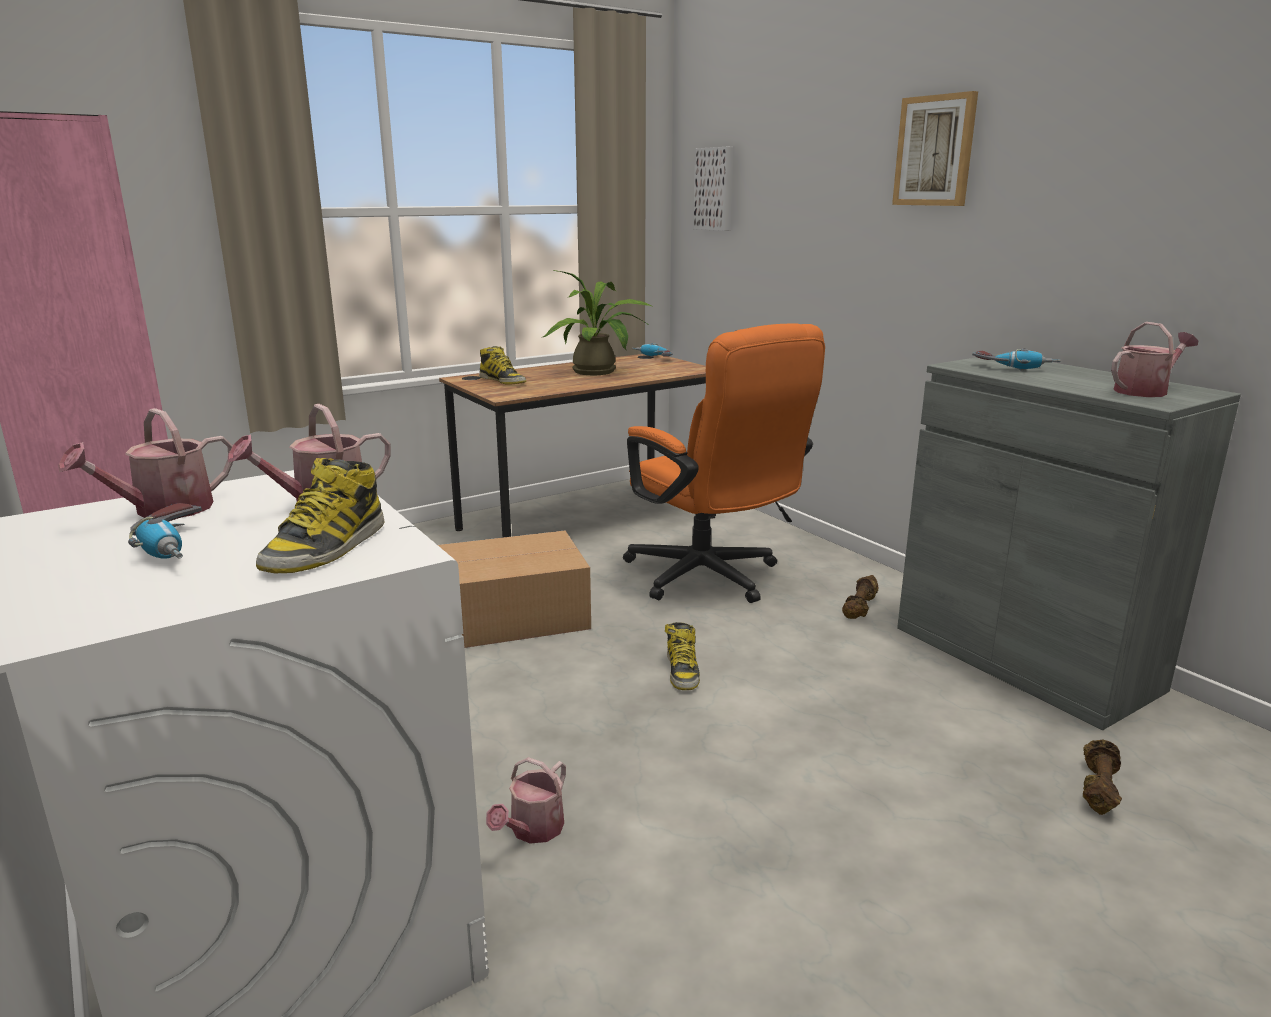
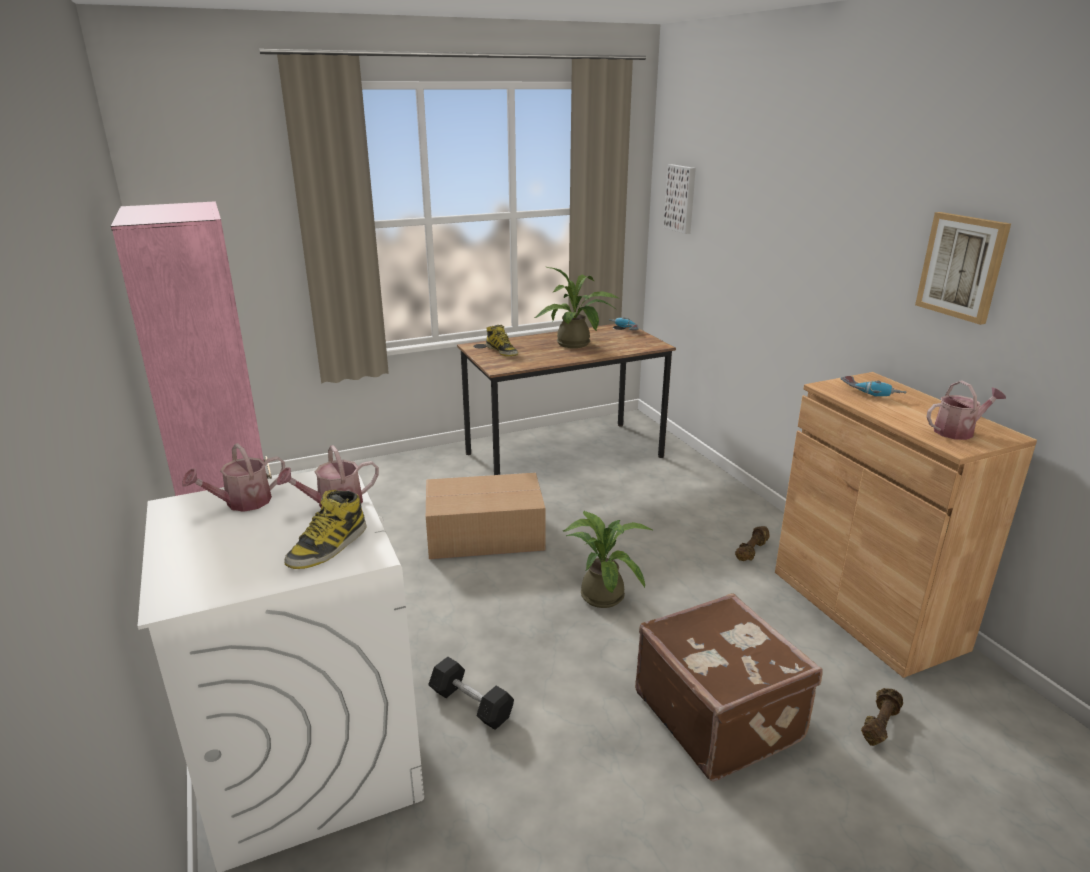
camera: 10 degrees right, 5 degrees up
power drill [128,503,202,559] -> none
watering can [486,757,566,844] -> black dumbbell [428,657,514,730]
orange office chair [623,323,825,603] -> none
boot [665,622,700,690] -> potted plant [563,511,652,608]
picture [892,91,978,206] -> picture moved to [915,212,1011,325]
grey cabinet [897,354,1241,730] -> brown cabinet [775,372,1037,678]
none -> brown suitcase [635,593,823,782]

